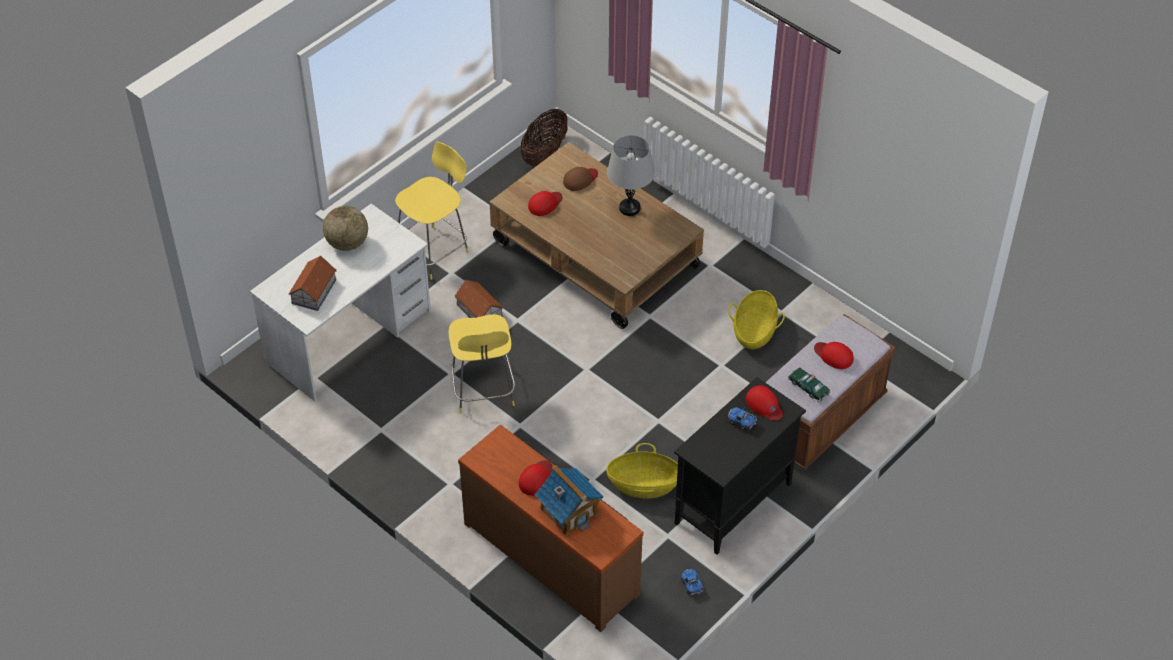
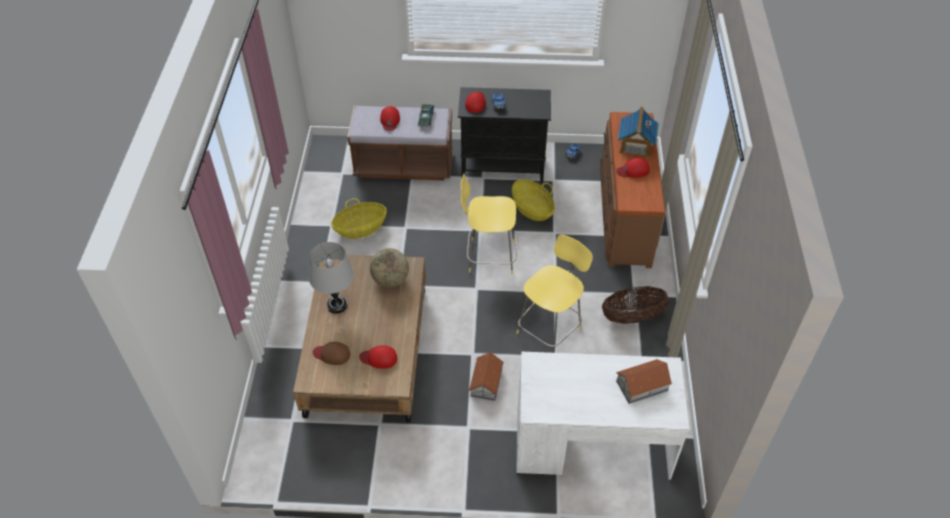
camera: 130 degrees left, 0 degrees up
globe [323,206,368,251] -> globe moved to [370,248,409,288]
yellow stool [395,142,469,280] -> yellow stool moved to [461,173,518,275]
basket [521,108,568,165] -> basket moved to [602,286,669,324]

